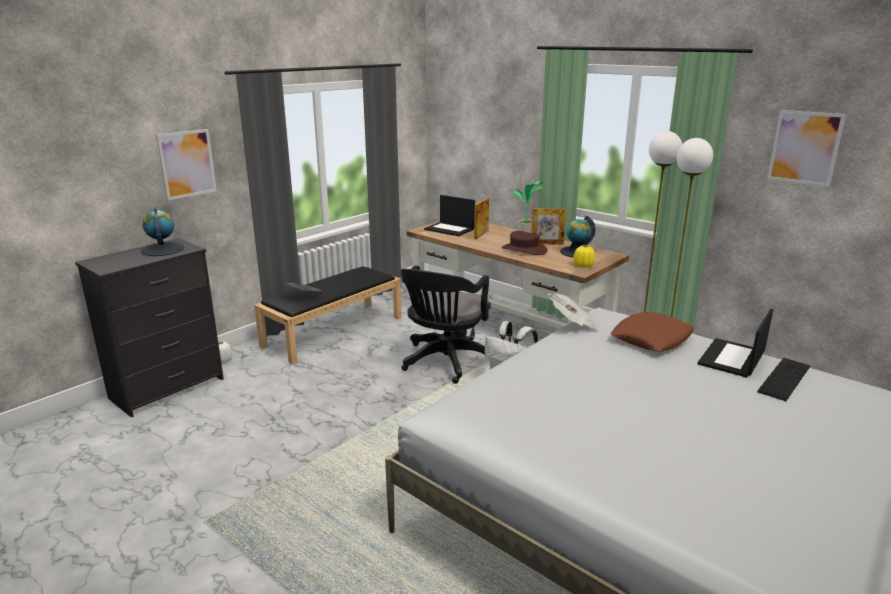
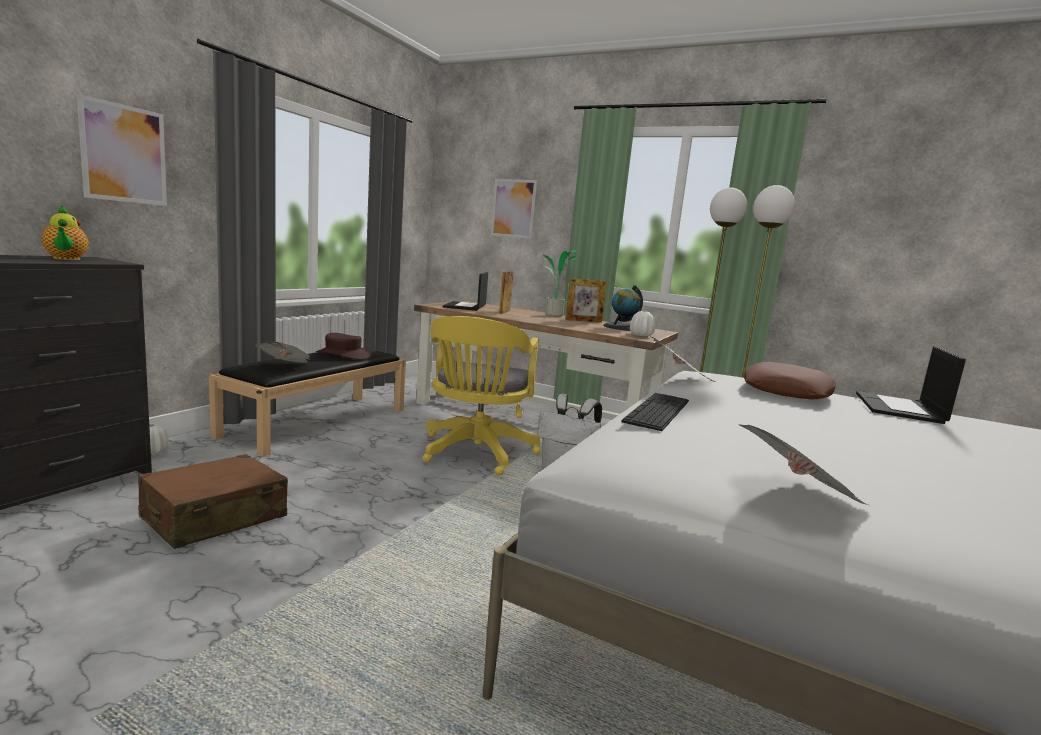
camera: 15 degrees left, 10 degrees down
globe [141,209,184,256] -> teapot [41,205,89,260]
black office chair [401,265,491,384] -> yellow office chair [423,316,541,476]
laptop [424,195,475,236] -> laptop turned 75 degrees clockwise [443,272,488,311]
brown hat [502,231,548,255] -> brown hat moved to [316,333,371,360]
yellow vase [573,245,595,267] -> white vase [630,311,655,336]
keyboard [757,358,810,401] -> keyboard moved to [621,393,689,431]
picture [767,110,846,187] -> picture moved to [491,179,537,239]
none -> brown suitcase [138,454,288,549]
none -> newspaper [739,424,869,505]

